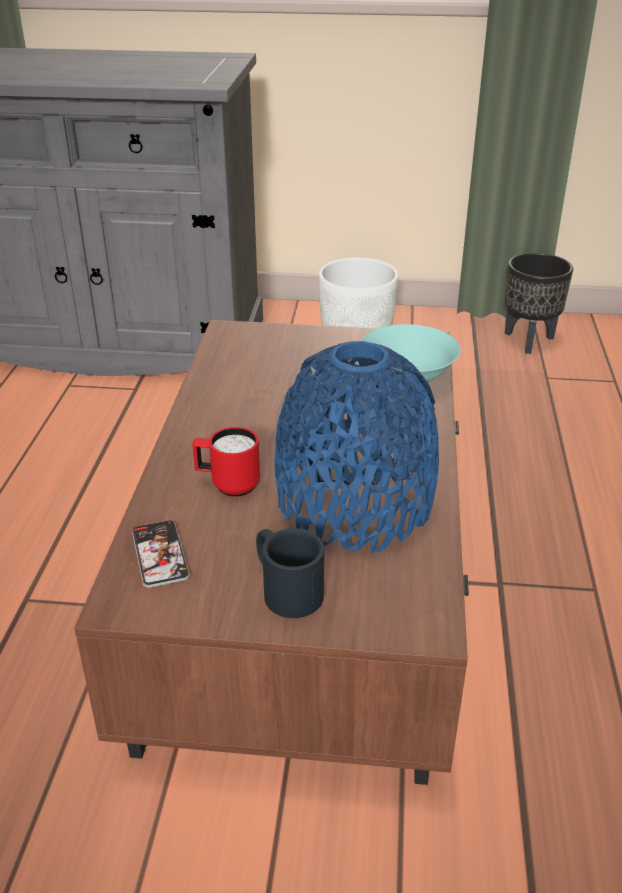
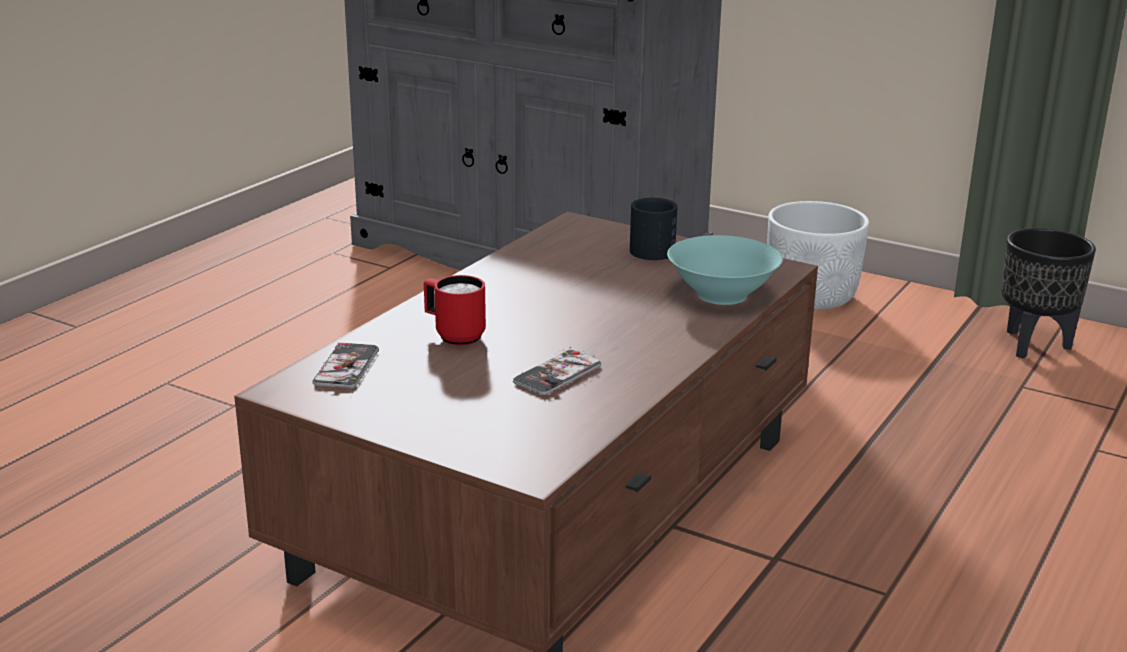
camera: 25 degrees right, 10 degrees down
black mug [256,528,325,618] -> black mug moved to [630,198,678,260]
blue vase [274,341,439,553] -> phone [513,347,601,395]

